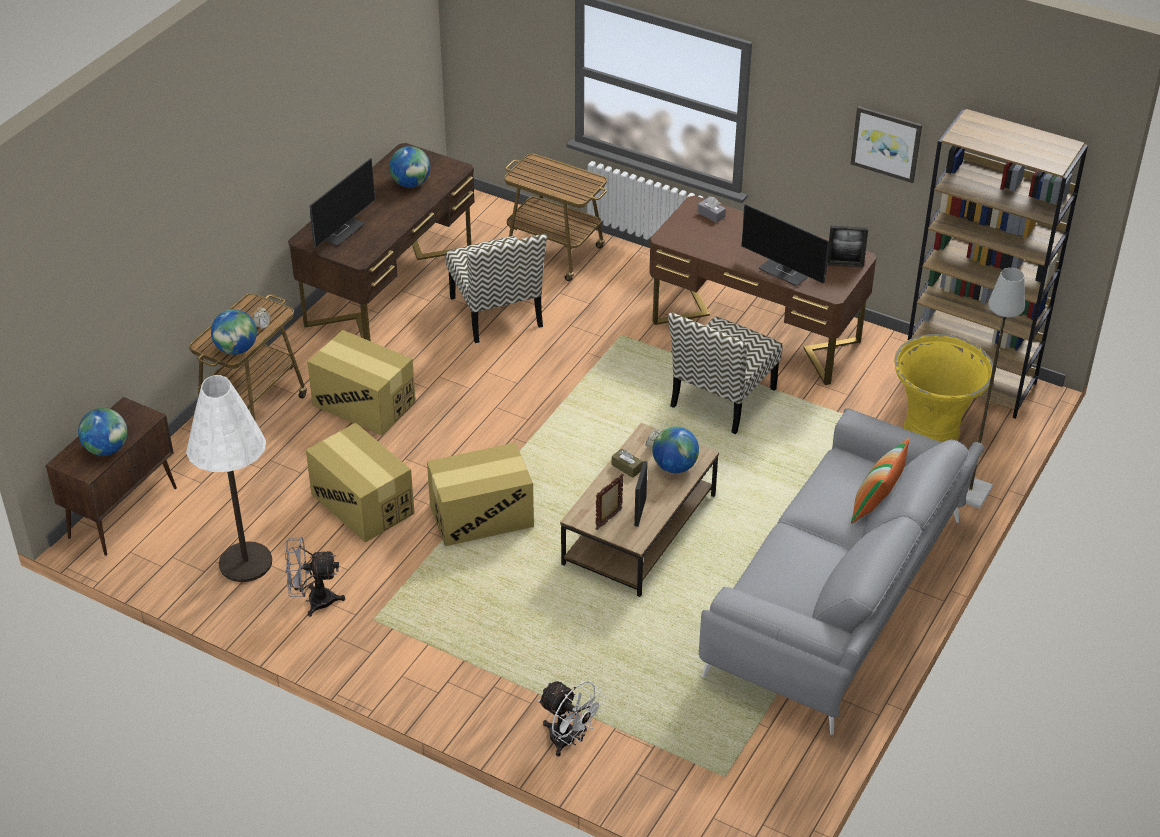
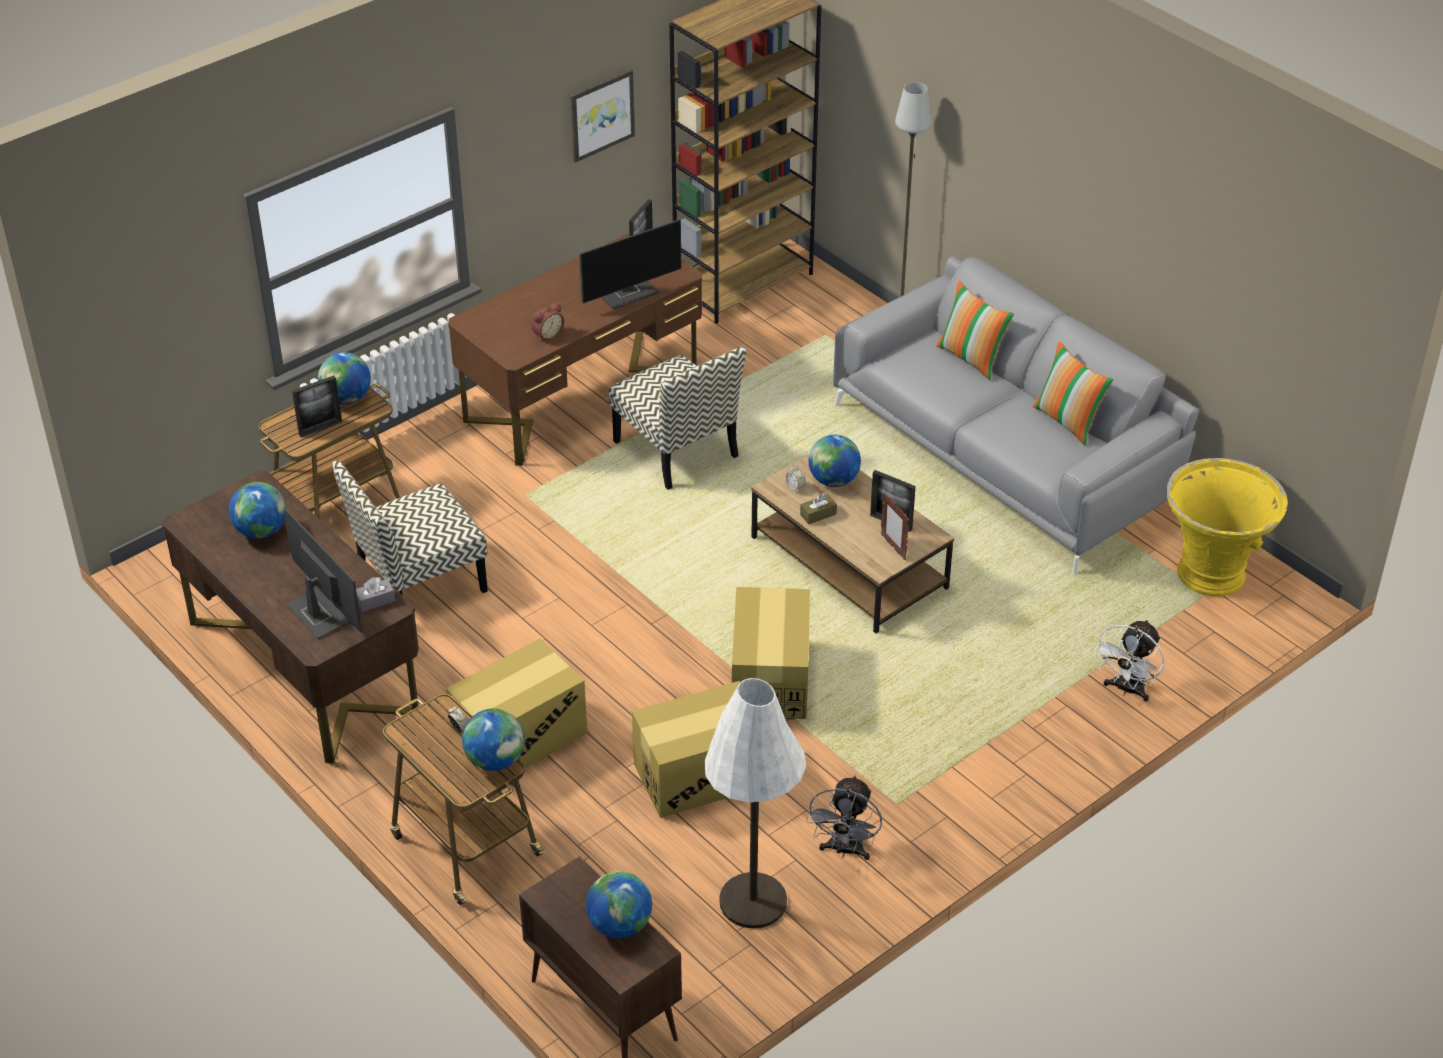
camera: 70 degrees left, 0 degrees up
chair [446,234,547,343] -> chair turned 150 degrees clockwise [332,460,488,594]
white fan [538,681,605,757] -> white fan turned 150 degrees clockwise [1093,620,1164,702]
grey tissue box [698,197,726,223] -> grey tissue box moved to [356,577,395,612]
yellow planter [894,334,993,442] -> yellow planter moved to [1166,458,1288,597]
none -> picture frame [292,375,342,437]
none -> globe [318,352,371,405]
none -> alarm clock [531,303,564,342]
none -> pillow [1033,341,1114,446]

